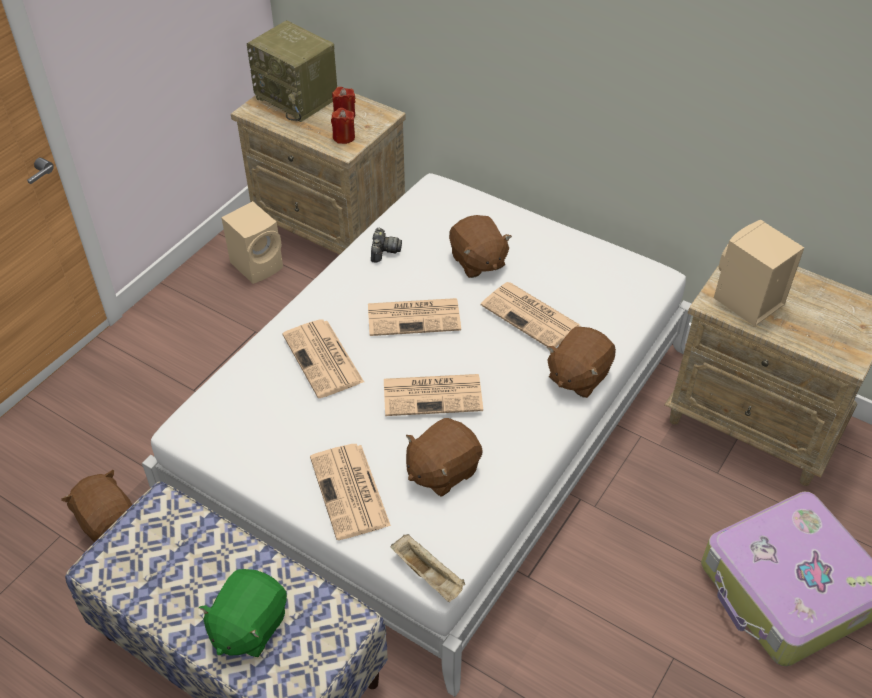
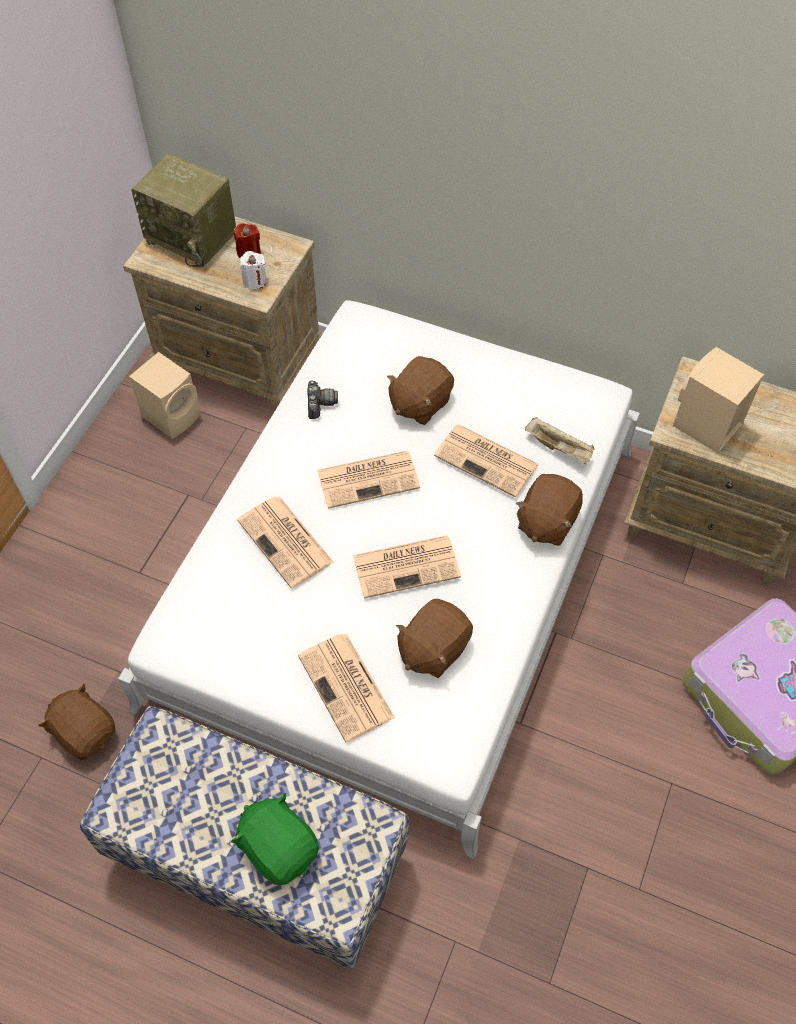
camera: 10 degrees left, 10 degrees up
green plush toy [199,569,287,657] -> green plush toy turned 120 degrees clockwise [231,793,319,885]
red candle [331,108,355,144] -> white candle [240,251,267,290]
beige tray [391,534,465,602] -> beige tray moved to [525,417,594,464]
brown plush toy [449,215,512,278] -> brown plush toy turned 75 degrees clockwise [387,356,454,425]

